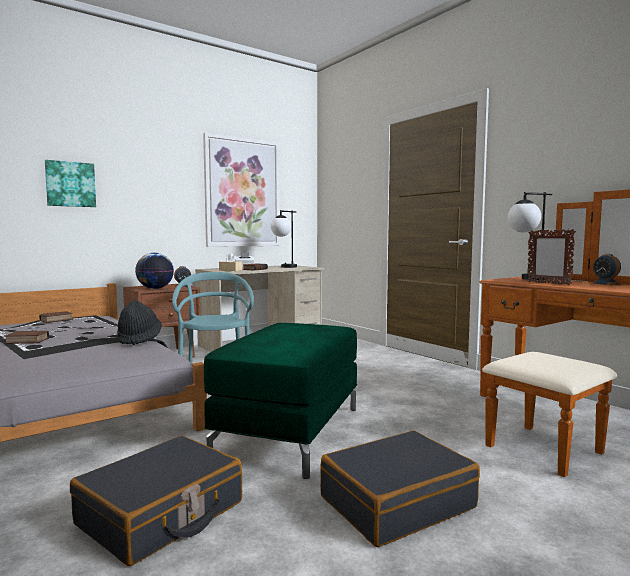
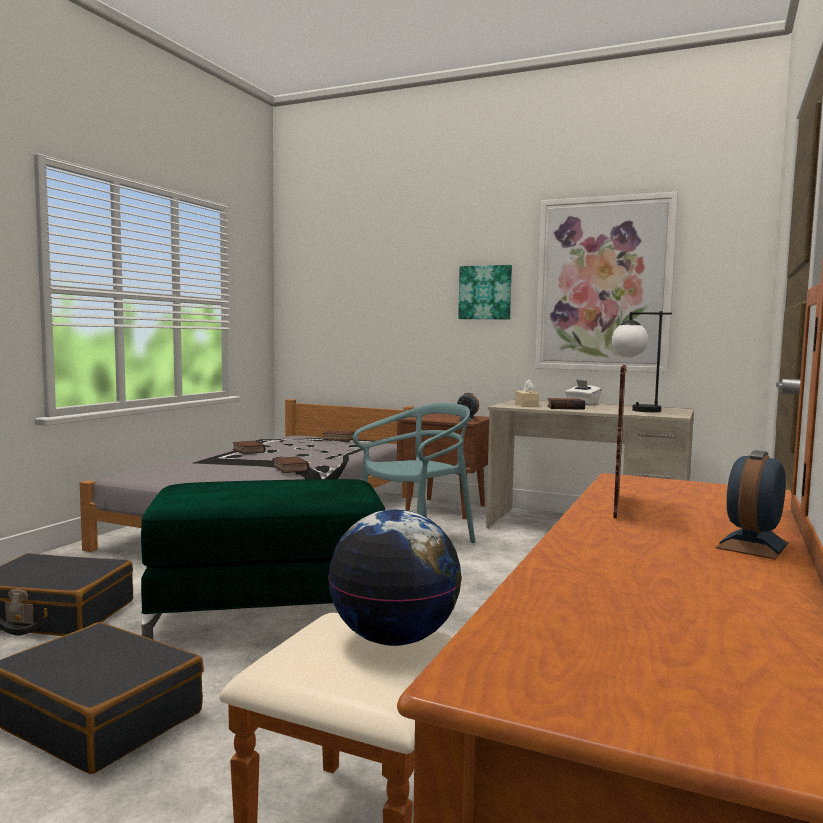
camera: 60 degrees right, 0 degrees up
picture [45,160,96,207] -> picture moved to [458,265,512,319]
black hat [117,300,162,345] -> book [273,456,309,473]
globe [135,253,174,289] -> globe moved to [328,509,462,646]
table lamp [507,192,552,280] -> none

